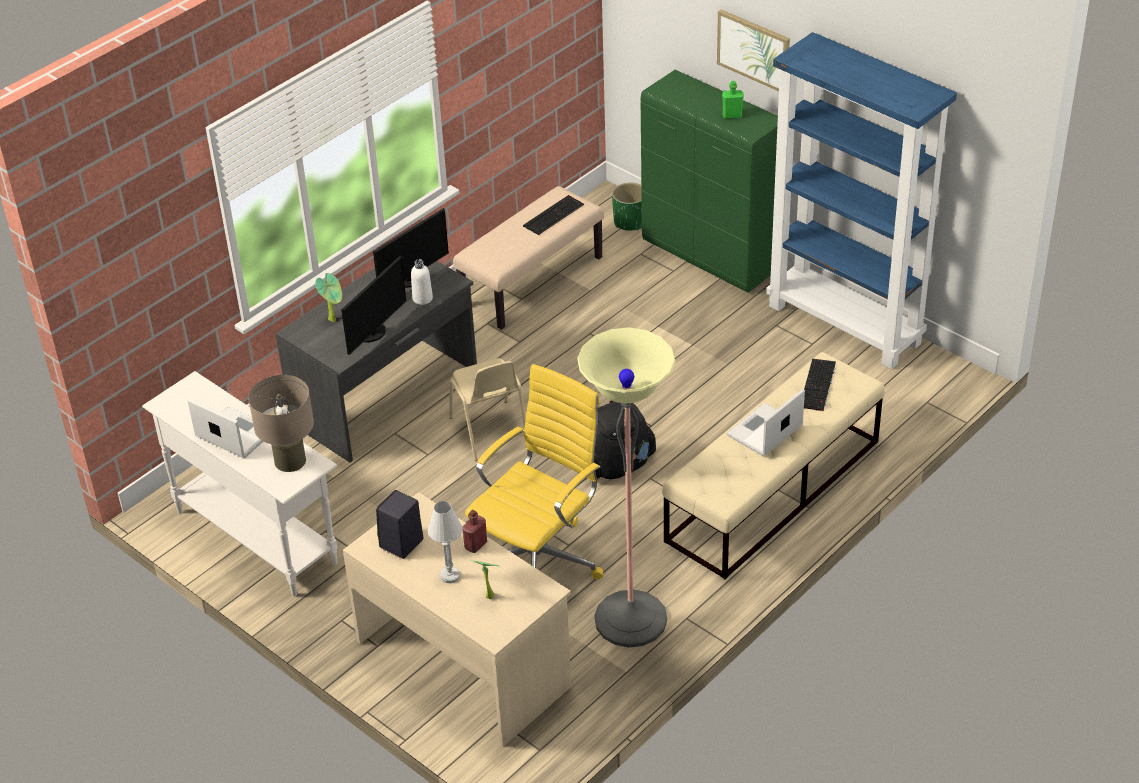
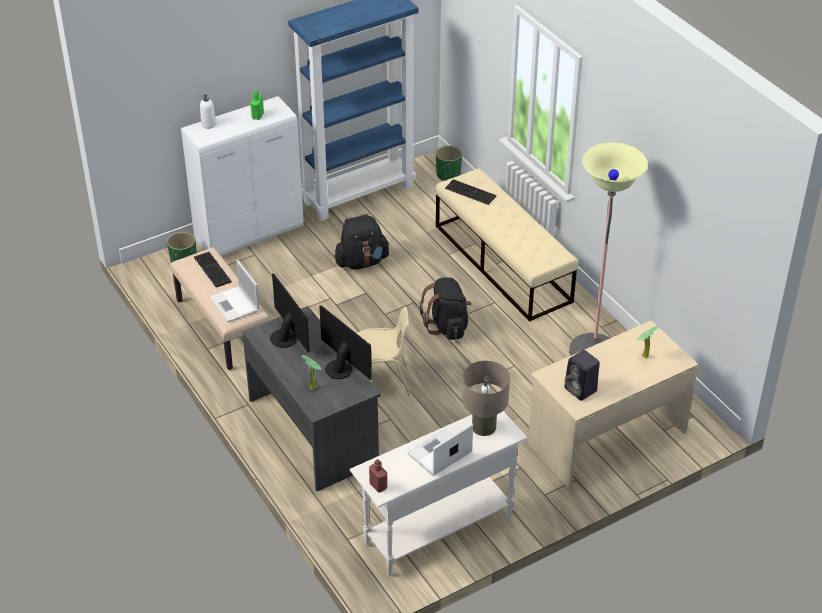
camera: 75 degrees left, 0 degrees up
white bottle [411,259,433,305] -> white bottle moved to [200,95,216,129]
white table lamp [428,501,463,583] -> none
red bottle [462,510,487,553] -> red bottle moved to [369,459,387,492]
yellow office chair [465,364,603,579] -> none
green cabinet [641,70,778,293] -> white cabinet [181,96,304,256]
picture [717,10,790,91] -> none
laptop [727,389,805,456] -> laptop moved to [209,260,260,323]
none -> black backpack [335,214,390,269]
none -> green planter [436,145,462,181]

